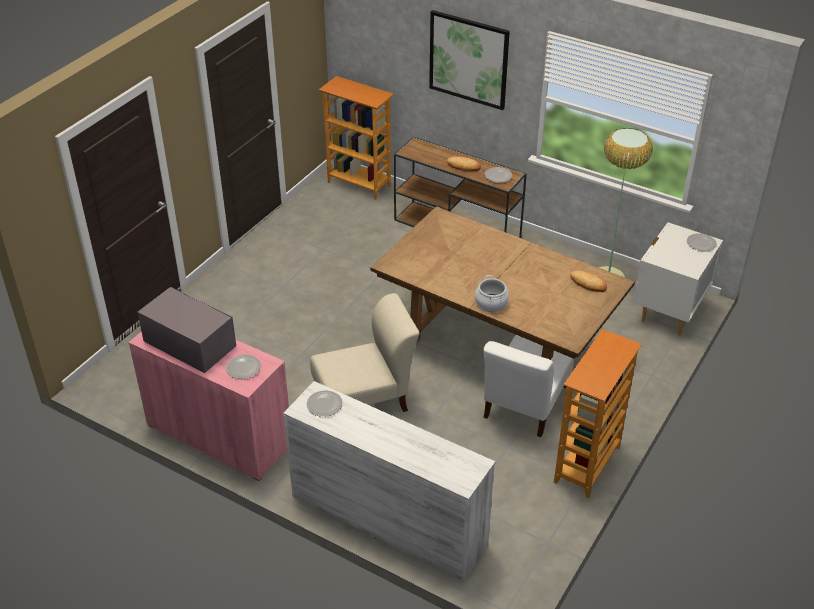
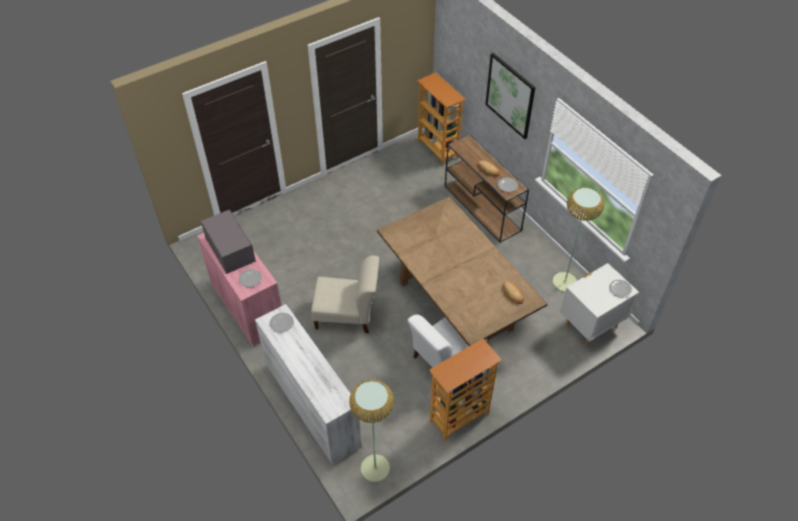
camera: 25 degrees right, 10 degrees up
cooking pot [475,275,509,312] -> none
none -> floor lamp [349,379,394,482]

